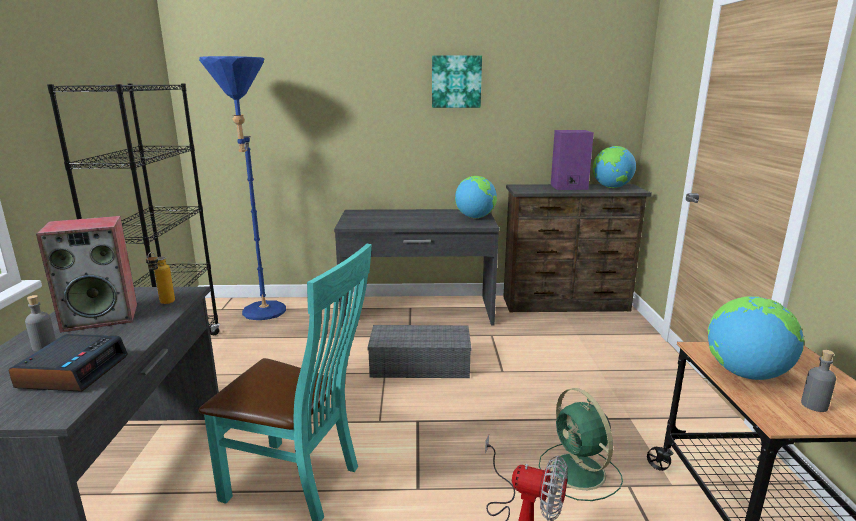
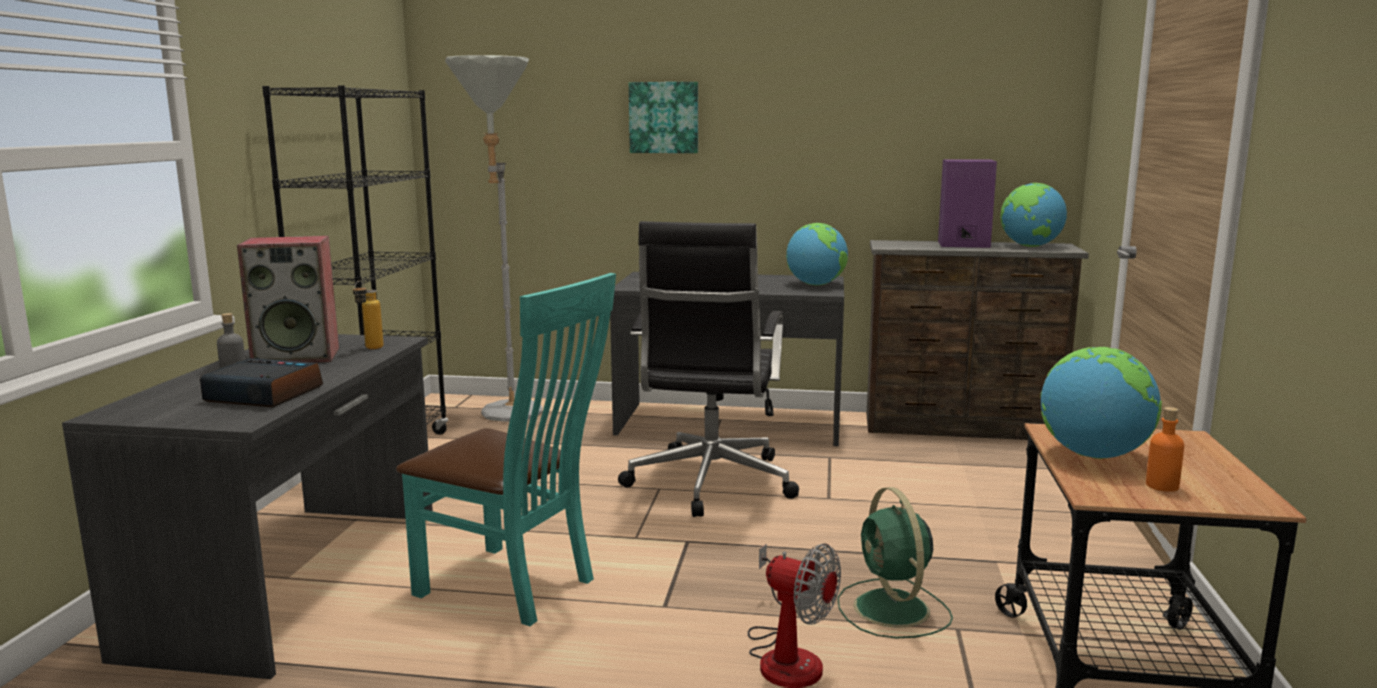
camera: 10 degrees right, 5 degrees down
alarm clock [8,334,128,392] -> alarm clock turned 90 degrees counterclockwise [200,358,323,407]
blue floor lamp [199,56,286,320] -> grey floor lamp [445,55,543,422]
grey storage box [368,325,471,378] -> black office chair [618,221,799,517]
picture [432,56,482,108] -> picture moved to [629,82,698,153]
grey bottle [801,350,836,412] -> orange bottle [1146,407,1184,492]

